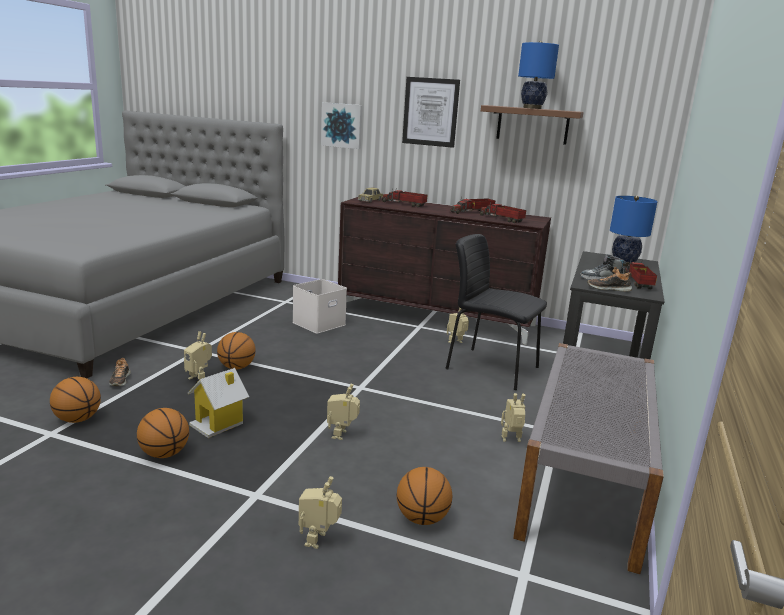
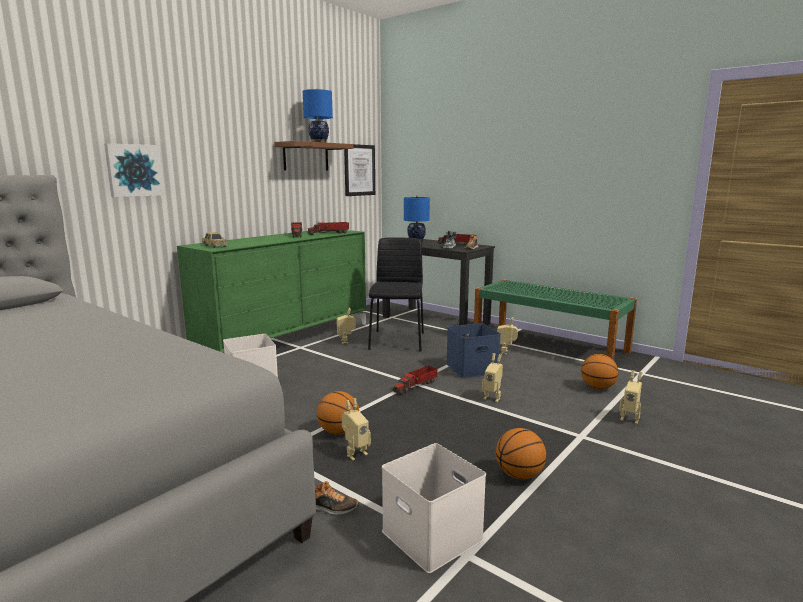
camera: 70 degrees left, 5 degrees down
basketball [50,377,101,423] -> white storage box [382,443,486,573]
toy house [188,368,249,438] -> none
brown dresser [338,197,551,345] -> green dresser [177,230,366,353]
toy truck [382,189,427,207] -> toy truck moved to [393,366,437,395]
picture [402,77,460,148] -> picture moved to [344,144,375,196]
black chair [446,234,547,390] -> black chair turned 135 degrees clockwise [368,238,424,351]
grey bench [513,343,664,574] -> green bench [474,279,637,360]
none -> blue storage box [446,323,501,378]

